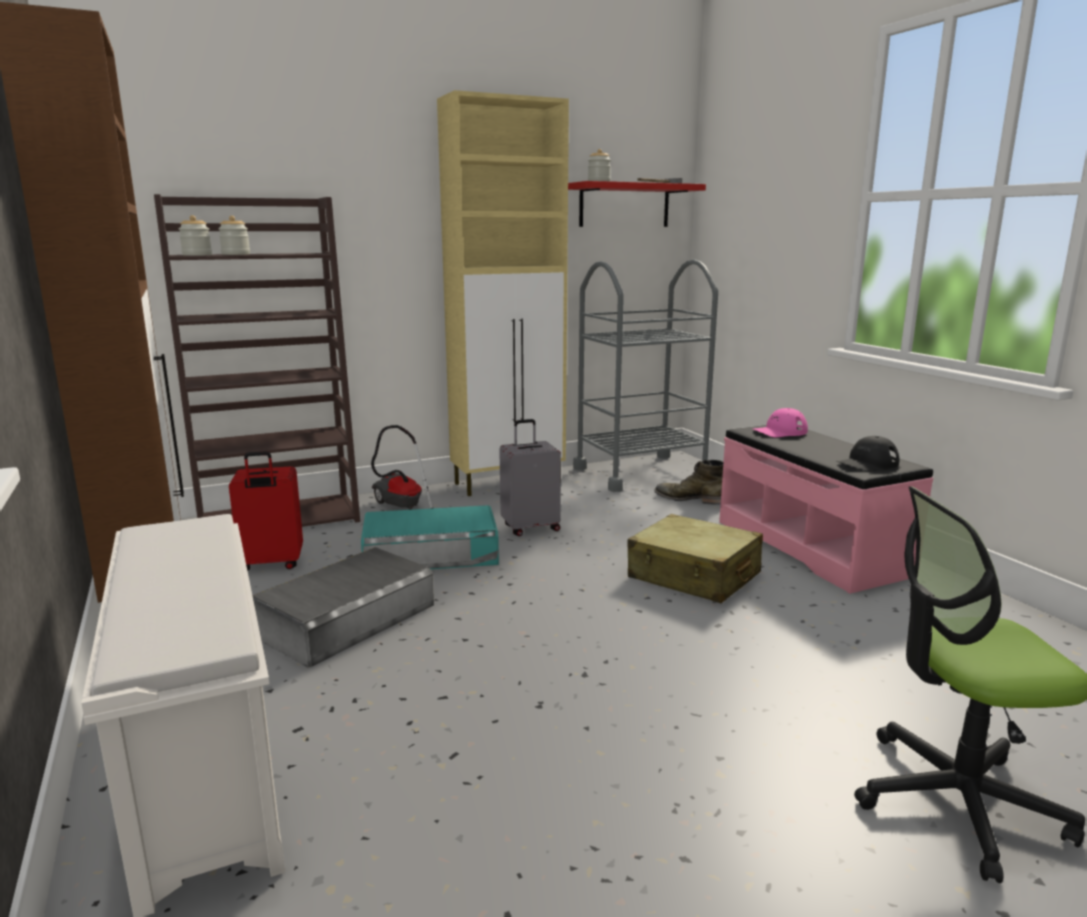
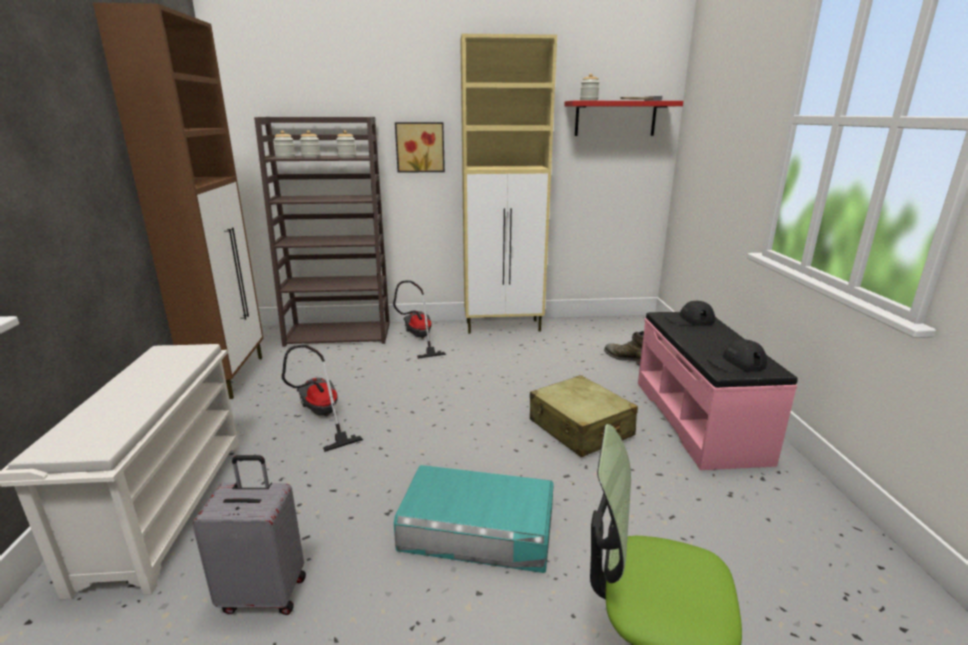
camera: 20 degrees right, 5 degrees up
red suitcase [229,451,303,571] -> none
grey storage box [252,547,434,668] -> vacuum cleaner [282,345,363,452]
turquoise storage box [361,505,499,569] -> turquoise storage box moved to [394,465,554,573]
grey suitcase [499,419,561,536] -> grey suitcase moved to [192,455,306,615]
grey cart [573,259,718,492] -> none
pink cap [753,408,808,437] -> black cap [665,301,715,326]
none -> jar [336,130,356,158]
none -> picture [395,122,445,173]

